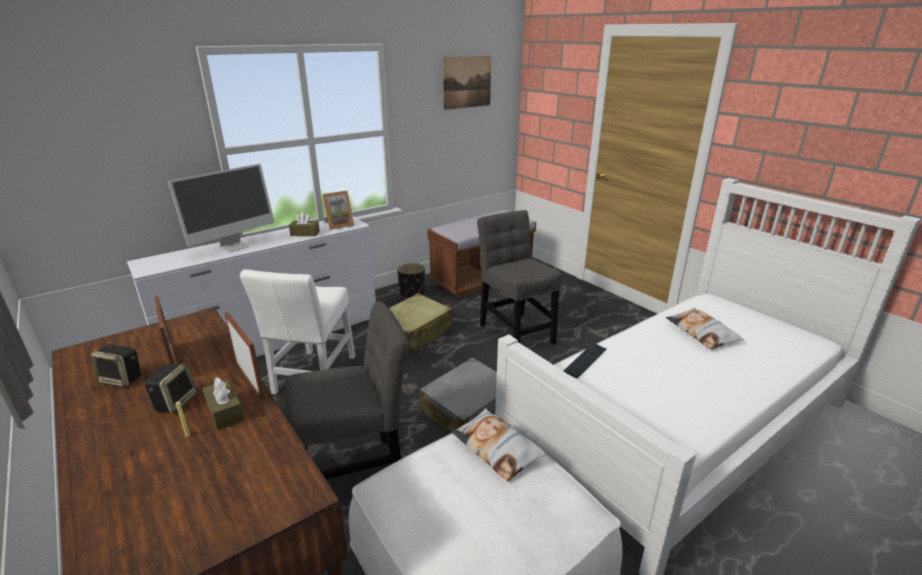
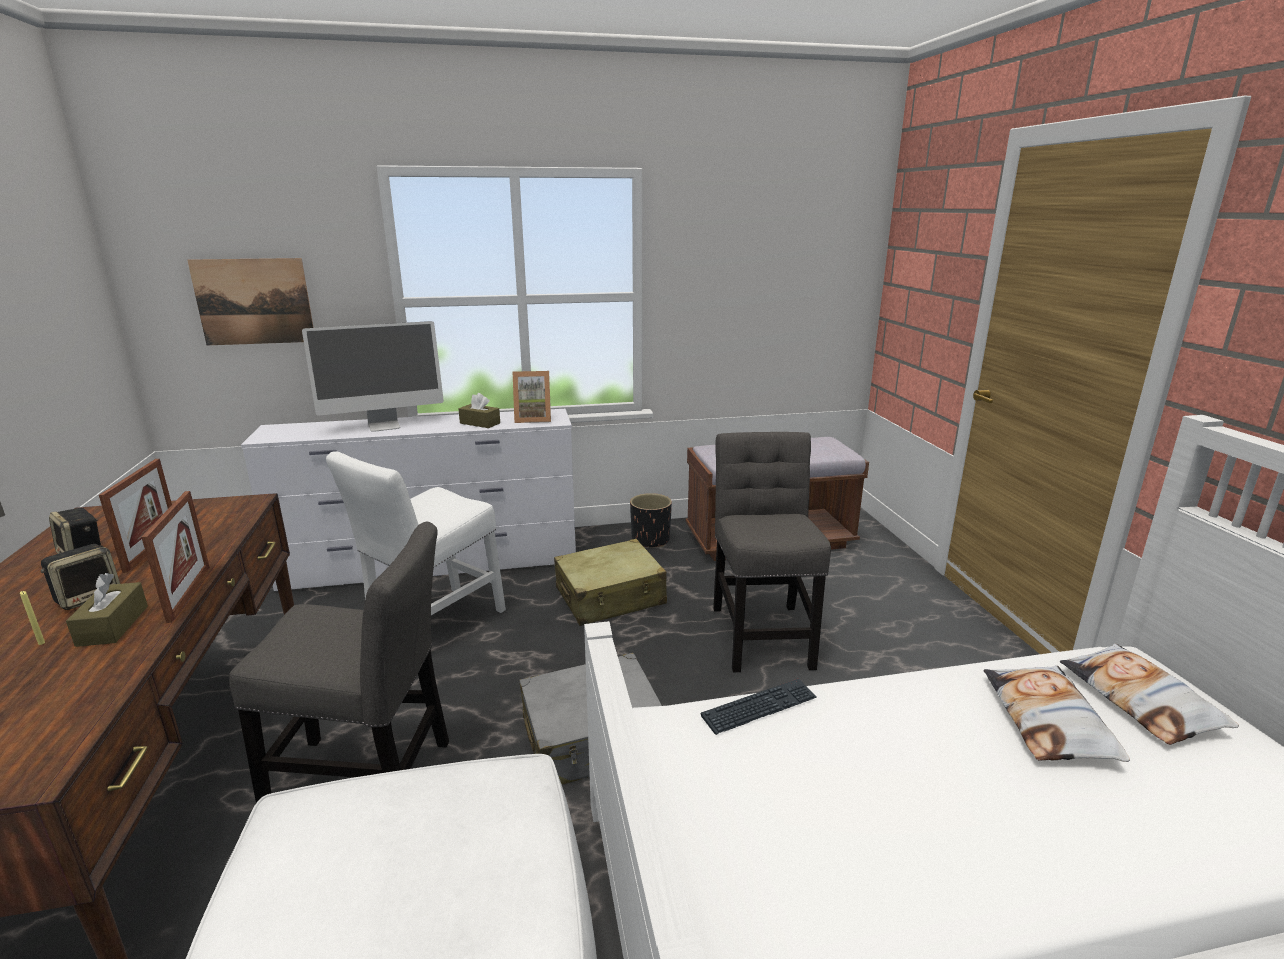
camera: 25 degrees right, 5 degrees down
picture [442,56,491,110] -> picture moved to [187,258,314,345]
pillow [452,408,546,481] -> pillow moved to [1060,644,1239,745]

